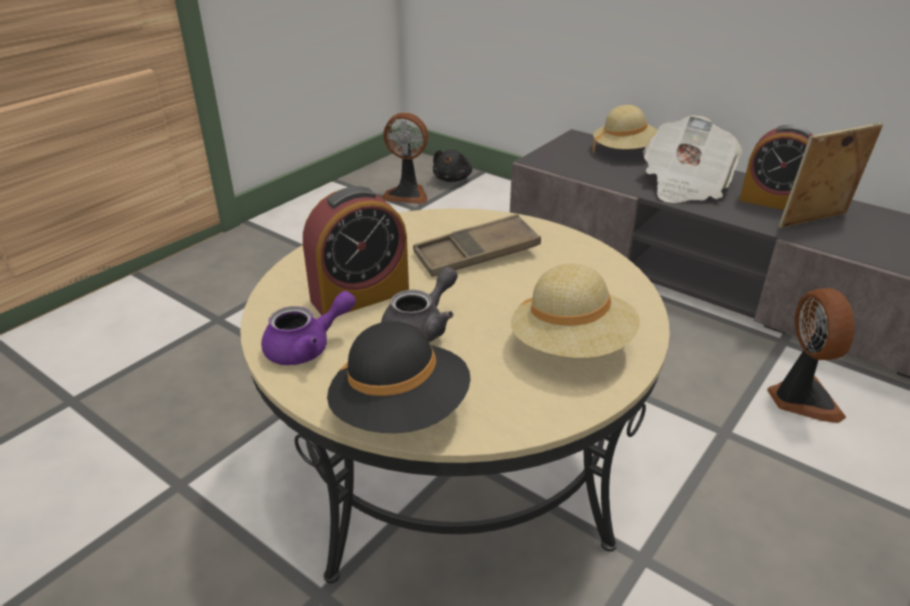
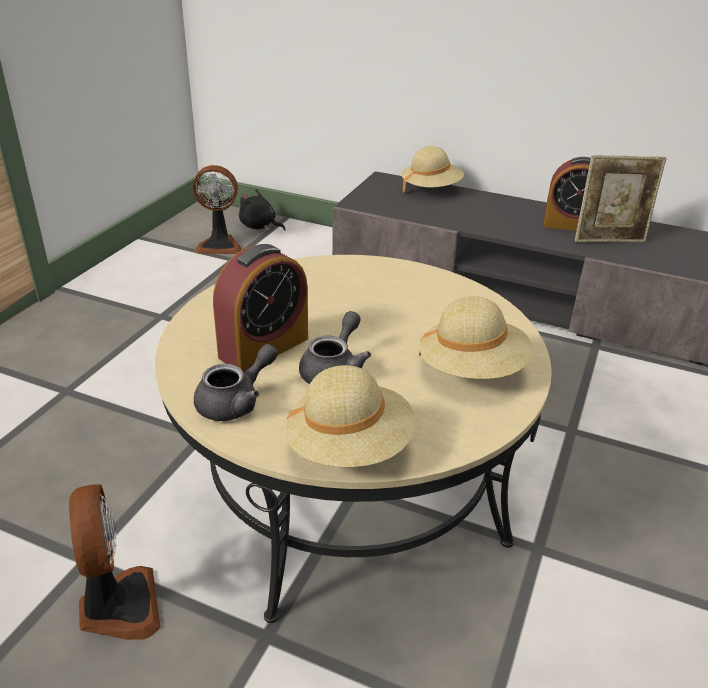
camera: 15 degrees left, 0 degrees up
purple teapot [261,291,356,365] -> grey teapot [194,344,278,421]
black hat [327,321,471,433] -> beige hat [286,365,415,467]
brown tray [413,214,541,277] -> none
black plush toy [433,149,472,182] -> black plush toy turned 120 degrees clockwise [239,189,286,231]
newspaper [643,115,742,203] -> none
fan [767,288,855,423] -> fan moved to [69,484,160,640]
picture frame [778,123,883,228] -> picture frame turned 150 degrees counterclockwise [575,155,667,242]

